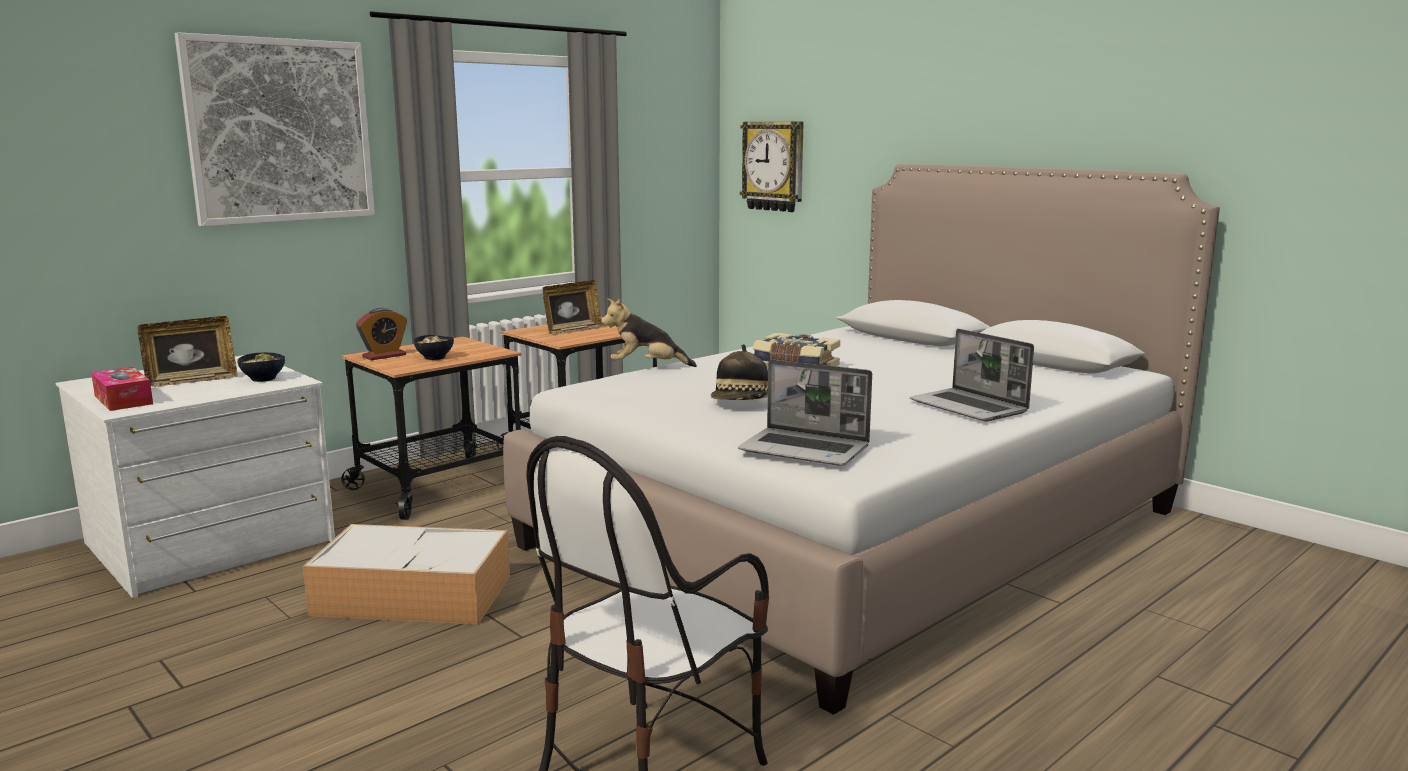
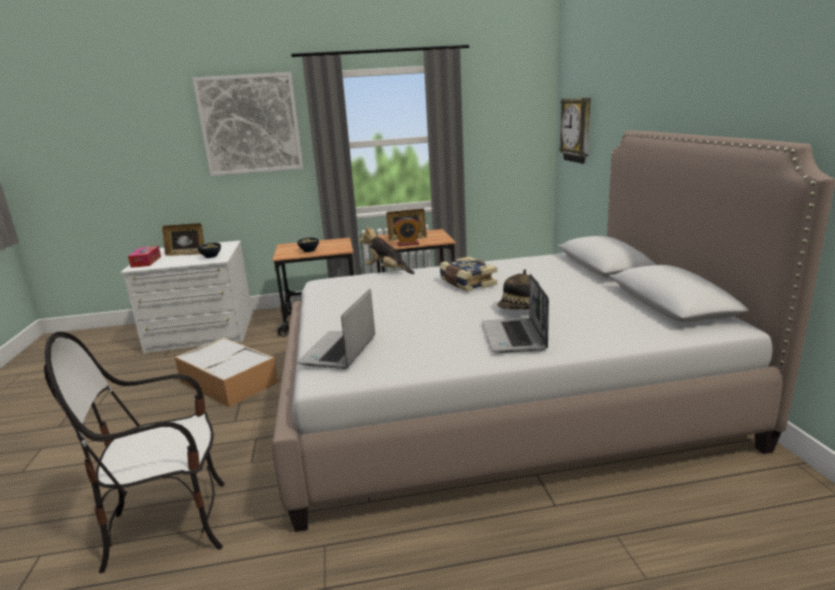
camera: 35 degrees right, 5 degrees up
alarm clock [356,308,407,360] -> alarm clock moved to [393,217,421,246]
hat [711,344,768,400] -> hat moved to [497,269,539,310]
laptop [738,359,872,466] -> laptop turned 45 degrees clockwise [297,289,375,369]

